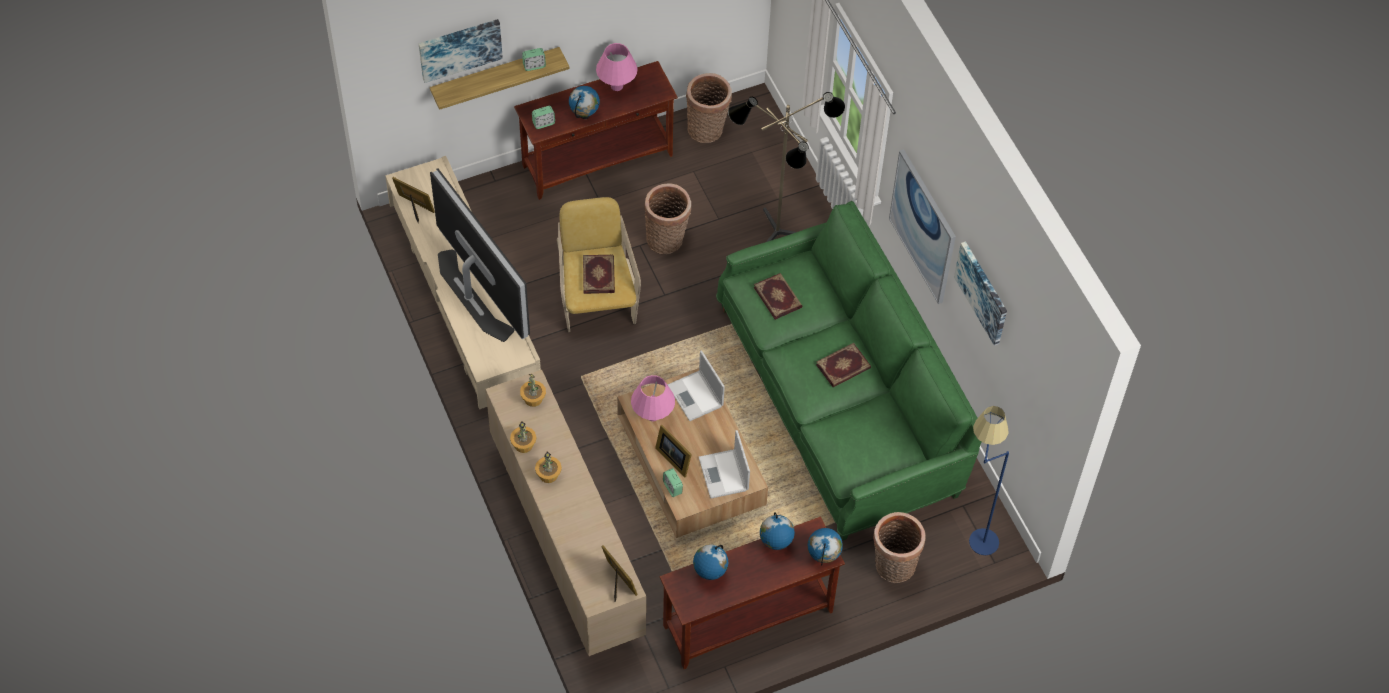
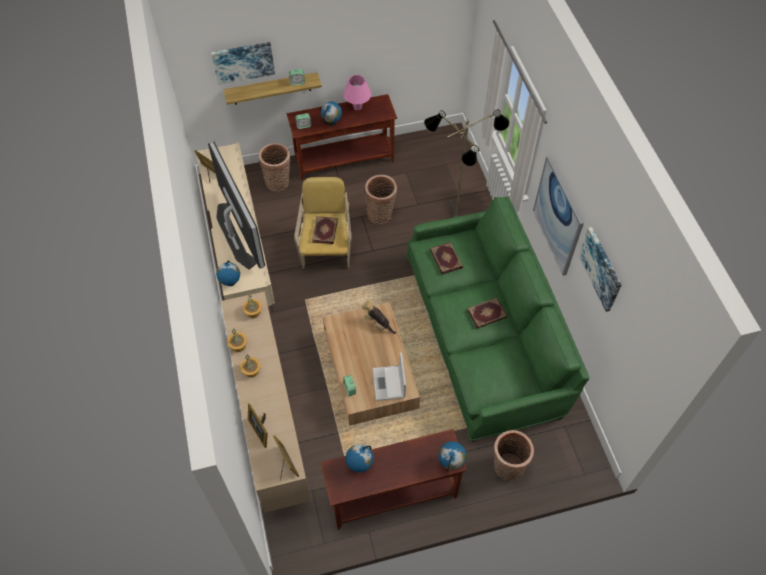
camera: 10 degrees right, 0 degrees up
pink table lamp [631,375,675,421] -> none
picture frame [655,425,692,478] -> picture frame moved to [248,403,268,448]
laptop [667,350,725,421] -> plush toy [361,299,396,334]
basket [686,73,732,143] -> basket moved to [259,143,291,192]
globe [760,512,795,550] -> globe moved to [216,260,240,286]
blue floor lamp [969,406,1009,555] -> none

